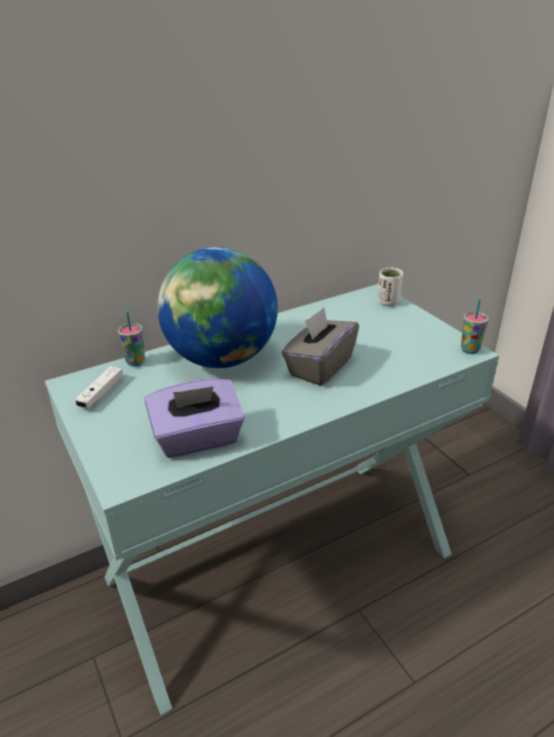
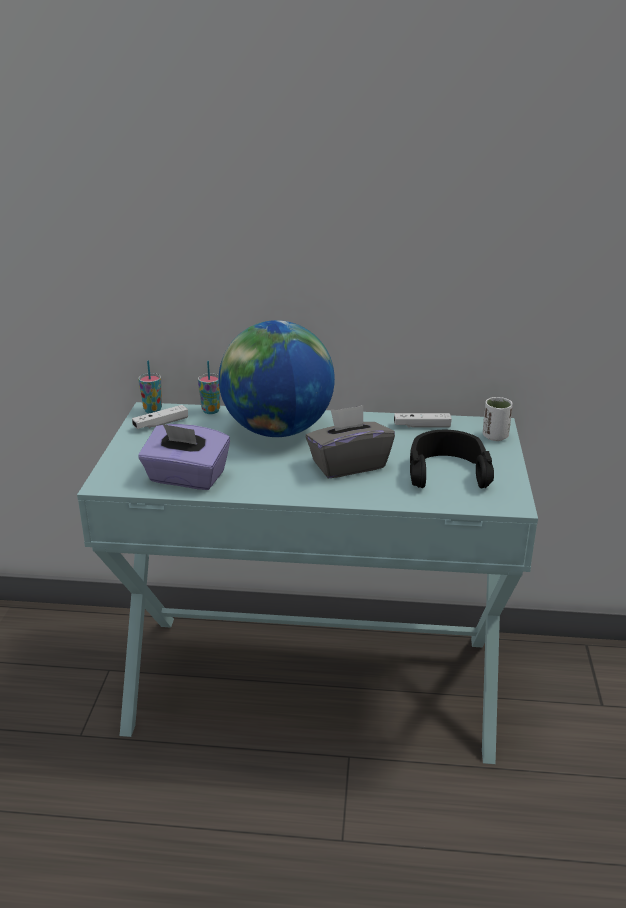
camera: 35 degrees right, 5 degrees down
cup [461,299,489,354] -> cup moved to [138,360,162,413]
none -> white game controller [394,413,452,428]
none -> black headphones [410,430,494,489]

